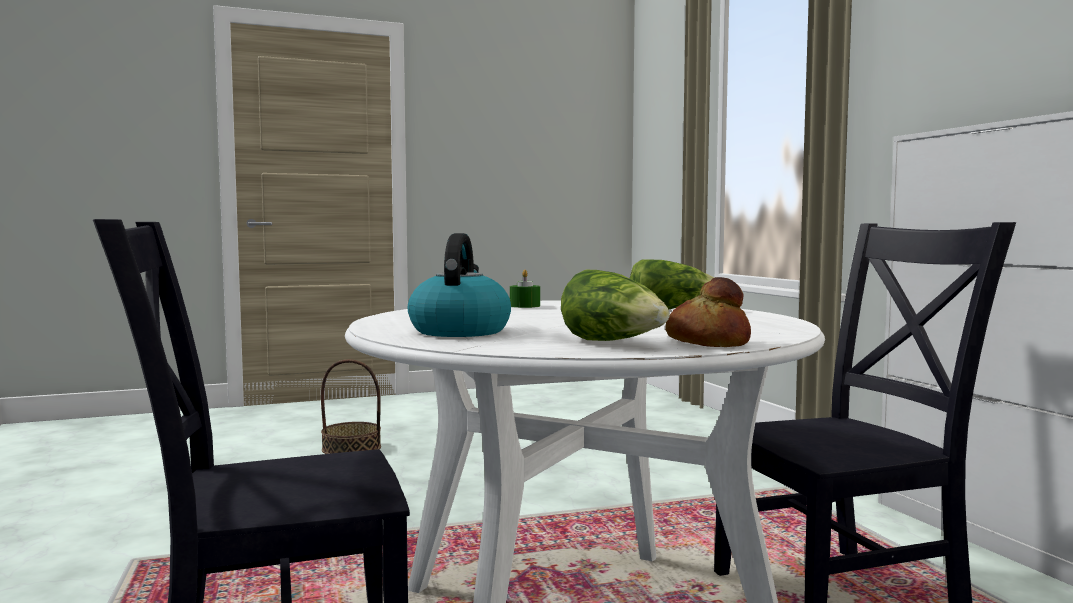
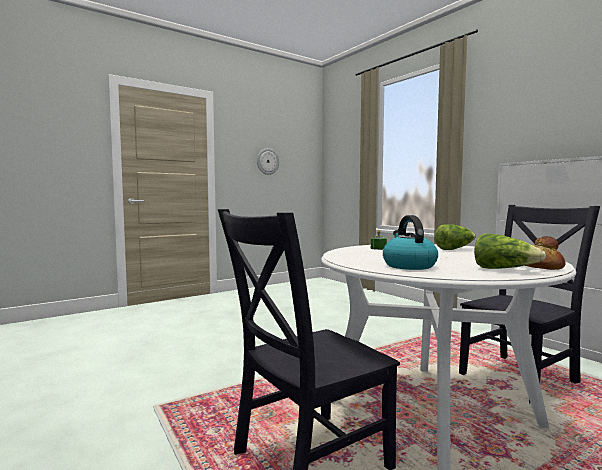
camera: 15 degrees left, 0 degrees up
basket [321,359,381,454] -> none
none -> wall clock [257,148,279,175]

